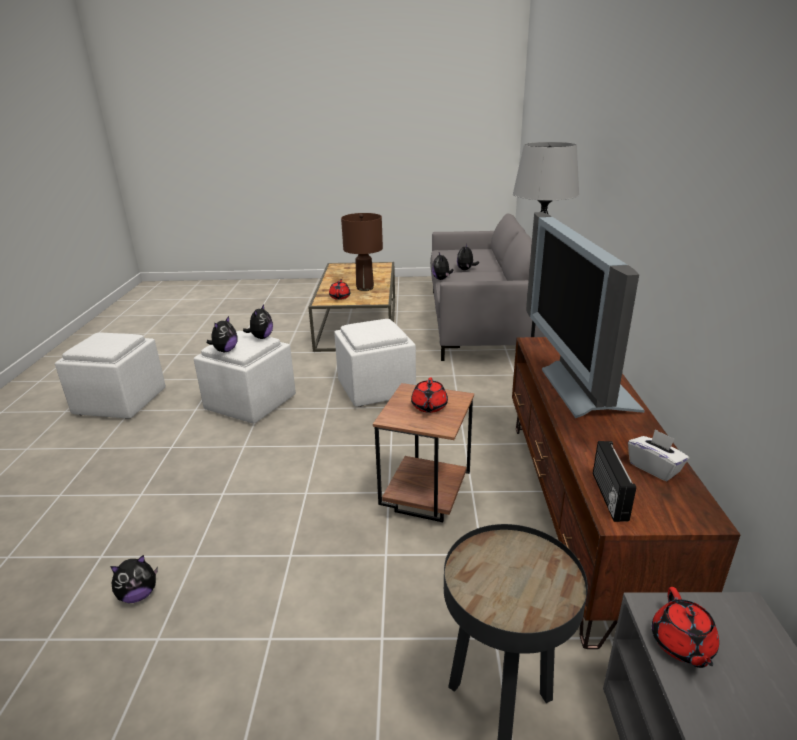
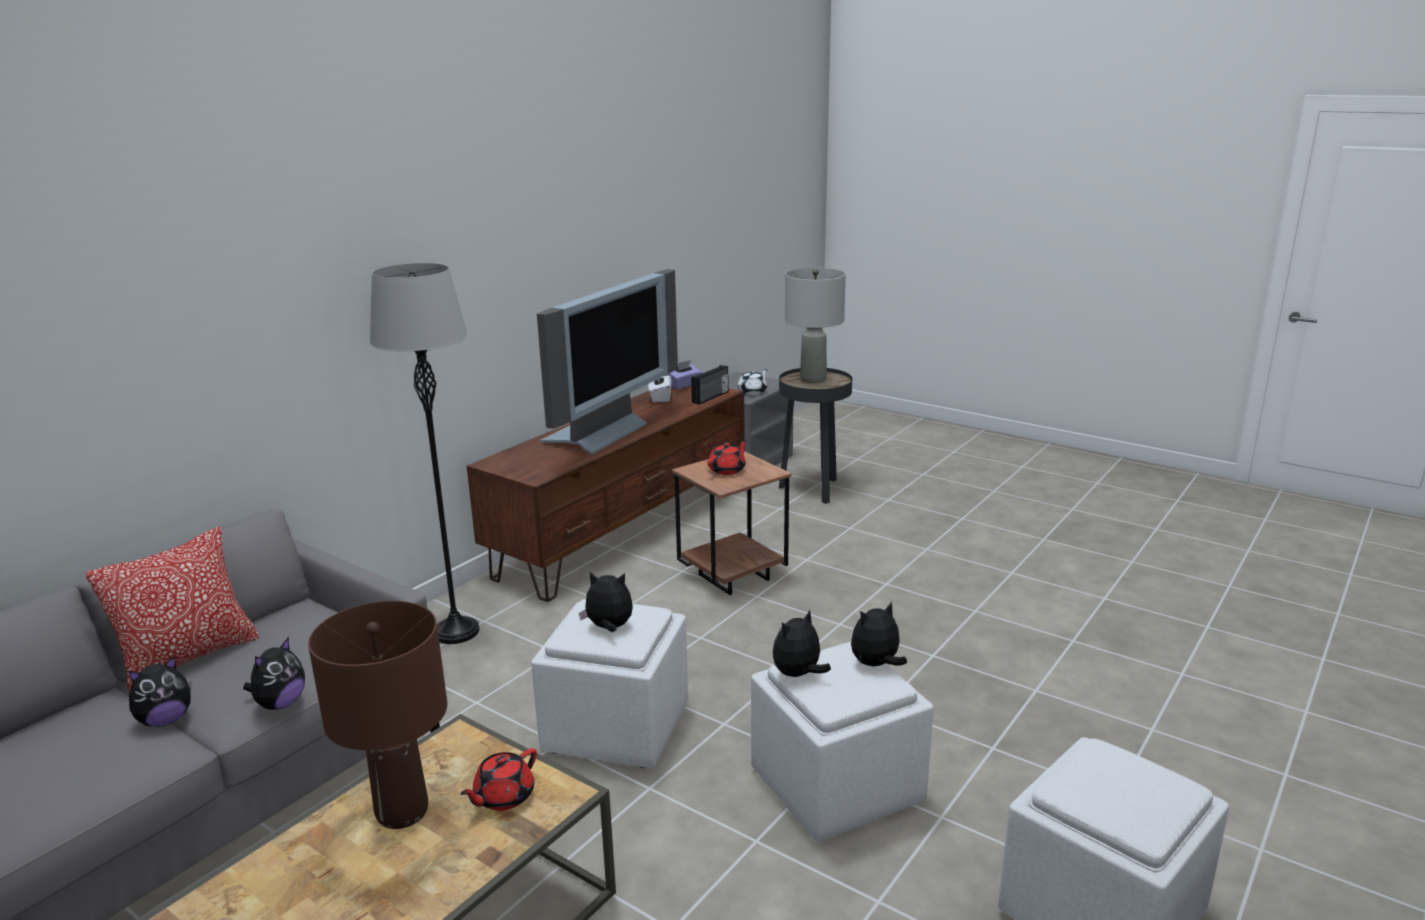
camera: 145 degrees left, 5 degrees down
plush toy [110,555,158,603] -> plush toy moved to [579,572,633,632]
red teapot [652,587,719,668] -> white teapot [738,369,767,395]
none -> pillow [85,527,259,692]
none -> purple tissue box [665,360,702,390]
none -> grey table lamp [785,268,846,383]

